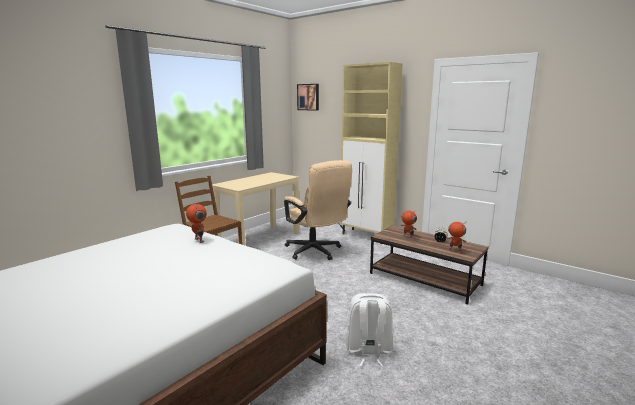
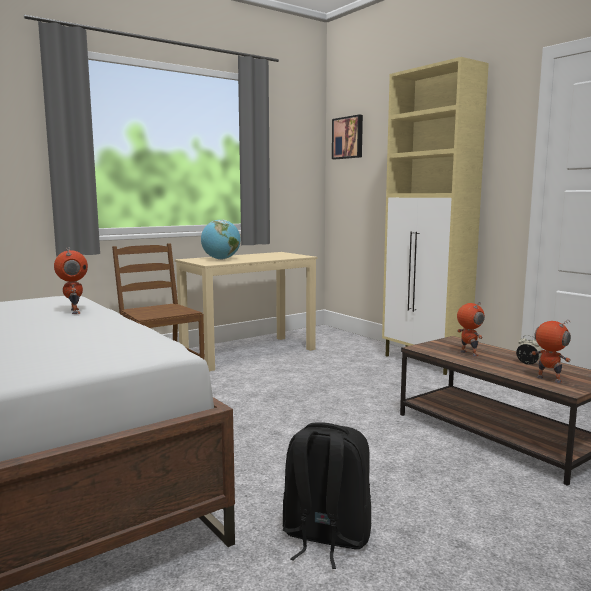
camera: 15 degrees right, 5 degrees down
beige office chair [284,160,352,260] -> none
white backpack [346,293,393,367] -> black backpack [282,422,371,569]
none -> globe [201,220,241,260]

